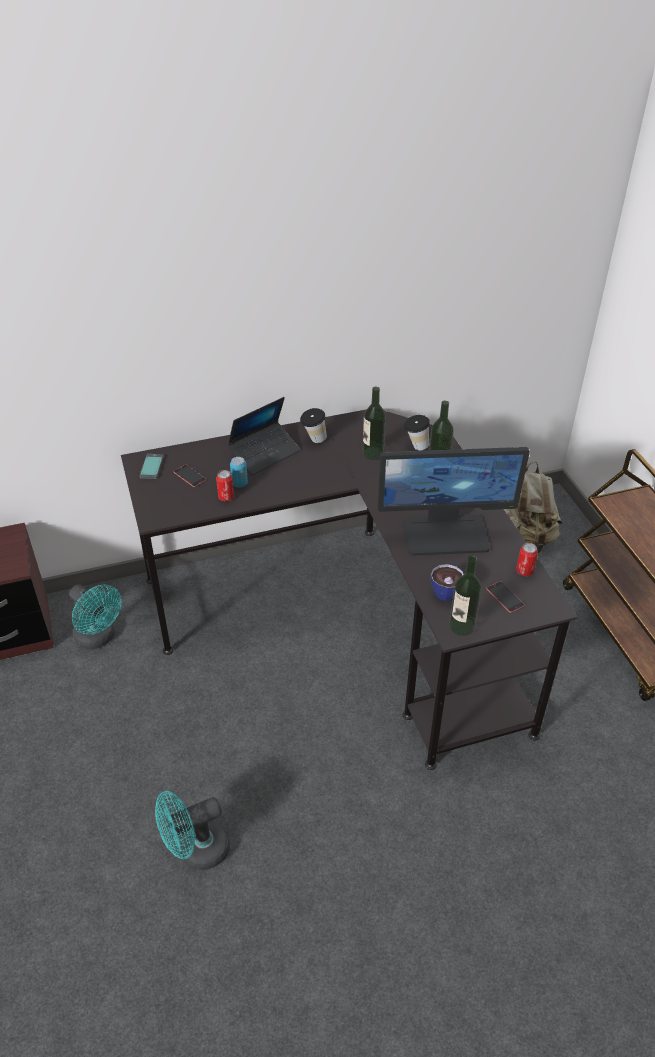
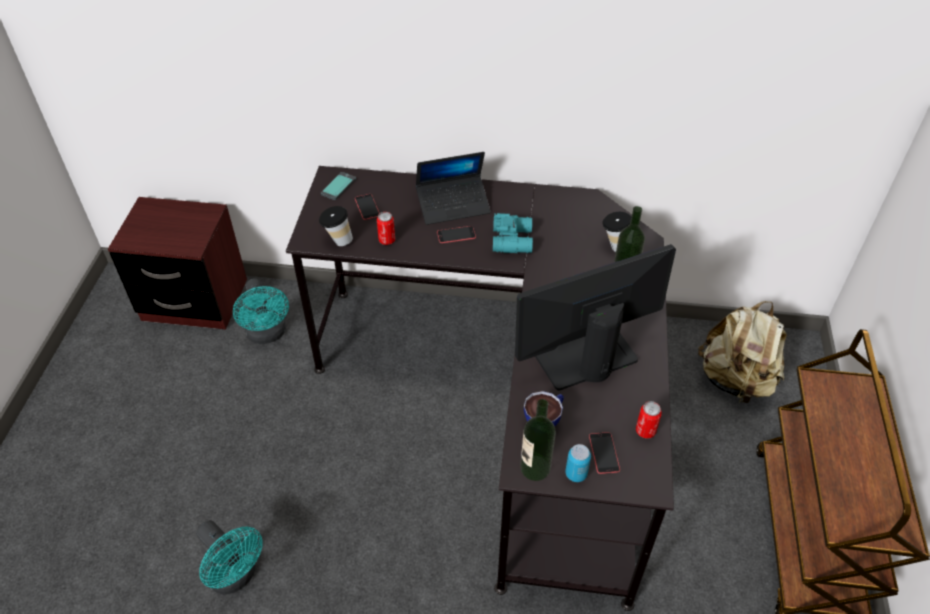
camera: 25 degrees right, 5 degrees up
turquoise fan [155,791,230,870] -> turquoise fan turned 135 degrees counterclockwise [196,520,263,595]
can [230,457,248,488] -> can moved to [565,444,591,482]
cup [300,408,327,443] -> cup moved to [319,206,353,246]
bottle [363,387,386,460] -> none
monitor [378,447,530,556] -> monitor turned 135 degrees clockwise [515,244,676,390]
none -> phone [437,226,476,243]
none -> turquoise binoculars [493,213,533,253]

